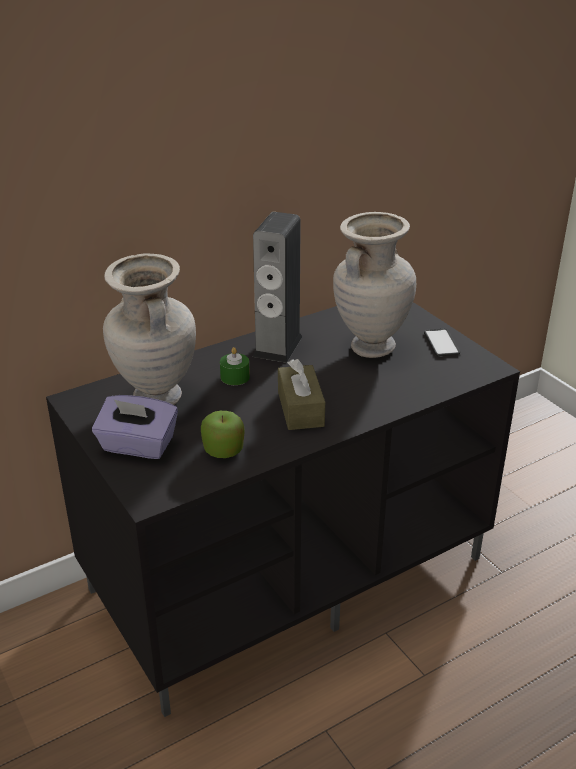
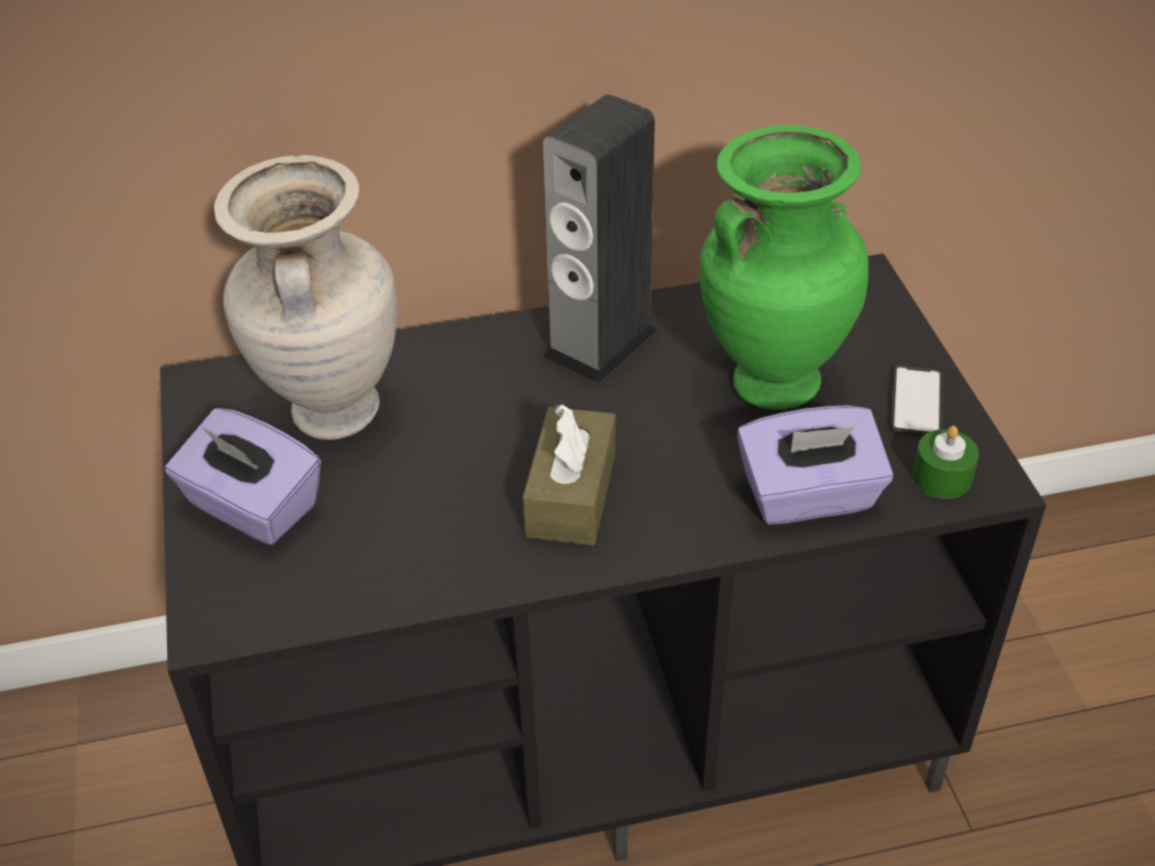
camera: 20 degrees right, 10 degrees up
apple [201,411,245,458] -> none
green candle [220,347,250,385] -> green candle moved to [912,426,979,499]
beige vase [333,212,416,358] -> green vase [700,125,869,410]
none -> purple tissue box [737,405,893,525]

